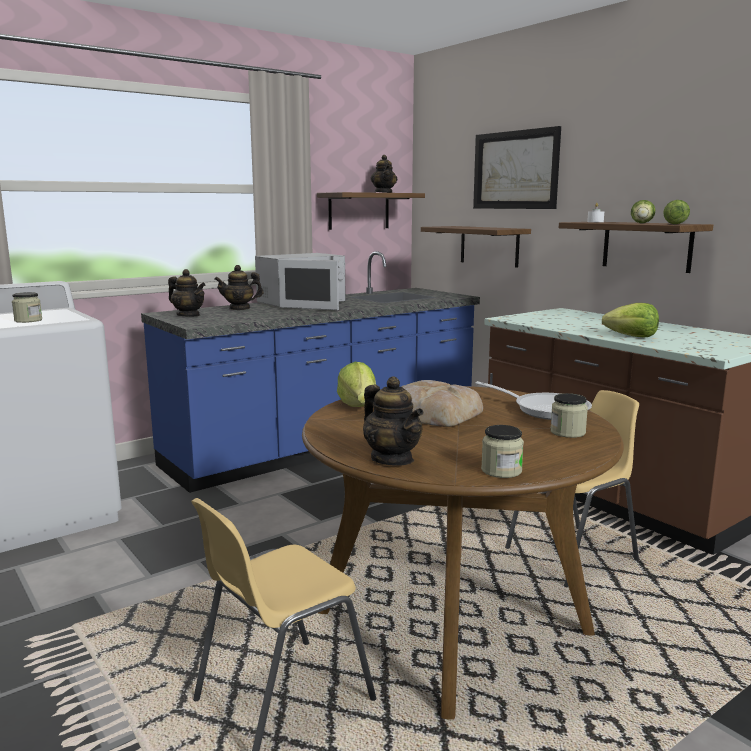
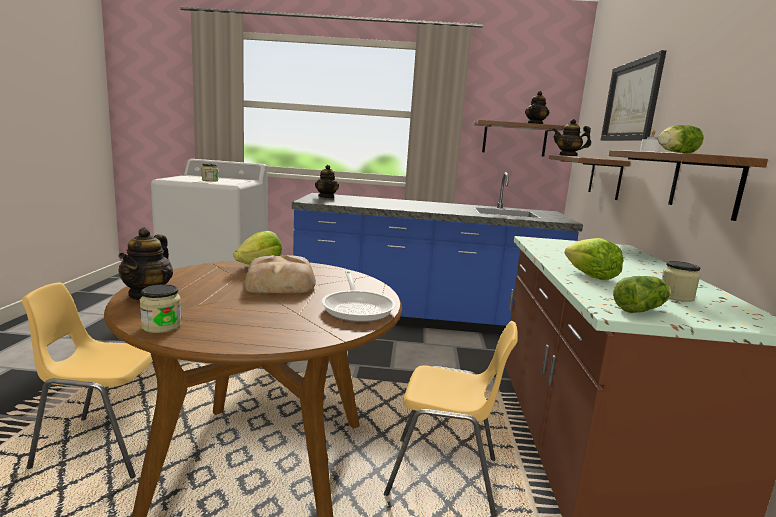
camera: 40 degrees right, 0 degrees up
teapot [214,265,263,310] -> teapot moved to [552,119,591,156]
white microwave [255,253,346,310] -> none
jar [550,393,588,438] -> jar moved to [662,261,700,302]
lettuce [663,200,690,224] -> lettuce moved to [613,276,671,313]

